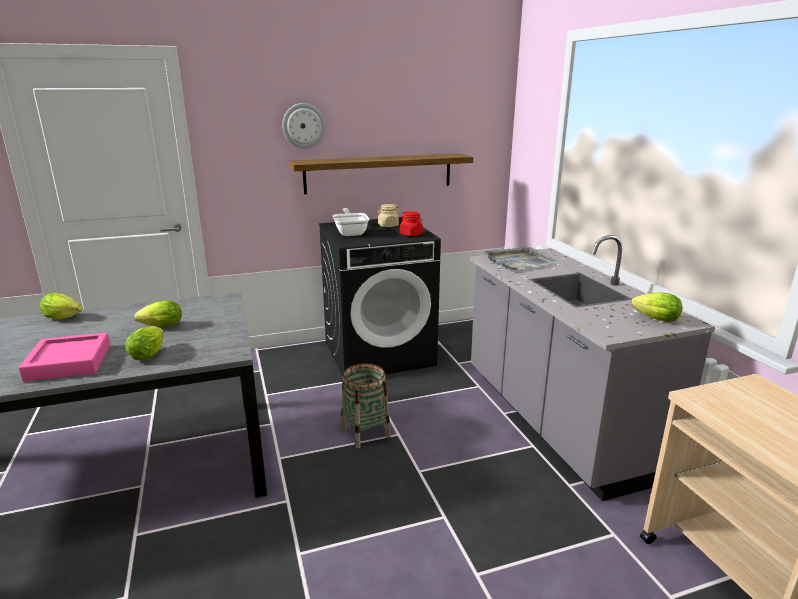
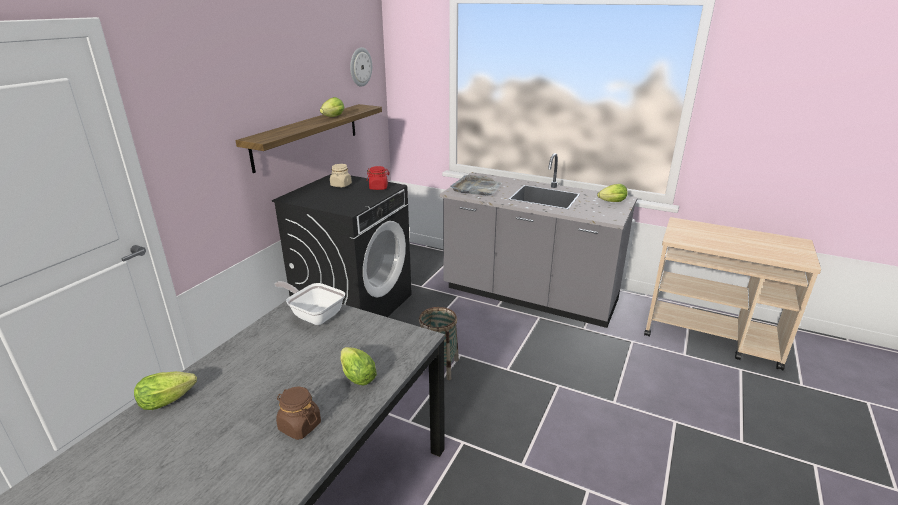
camera: 45 degrees left, 5 degrees up
pink tray [19,333,110,382] -> brown jar [276,387,321,440]
lettuce [134,301,182,326] -> lettuce moved to [320,97,344,117]
wall clock [282,103,326,148] -> wall clock moved to [350,47,372,87]
frying pan [333,208,369,236] -> frying pan moved to [275,281,345,325]

